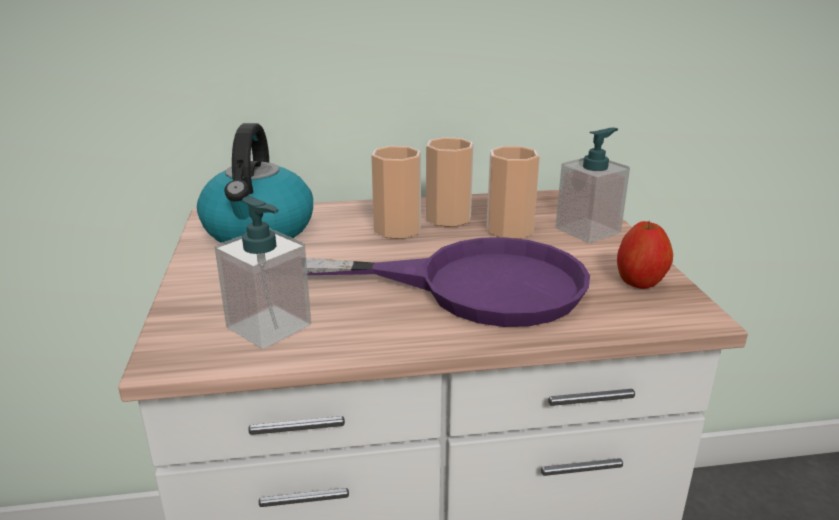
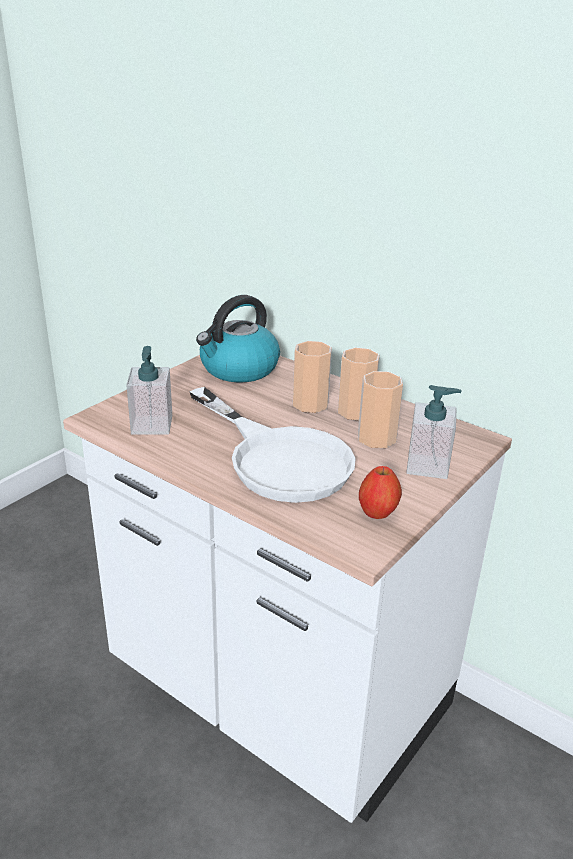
camera: 45 degrees right, 5 degrees up
purple frying pan [306,237,590,327] -> white frying pan [189,387,356,503]

